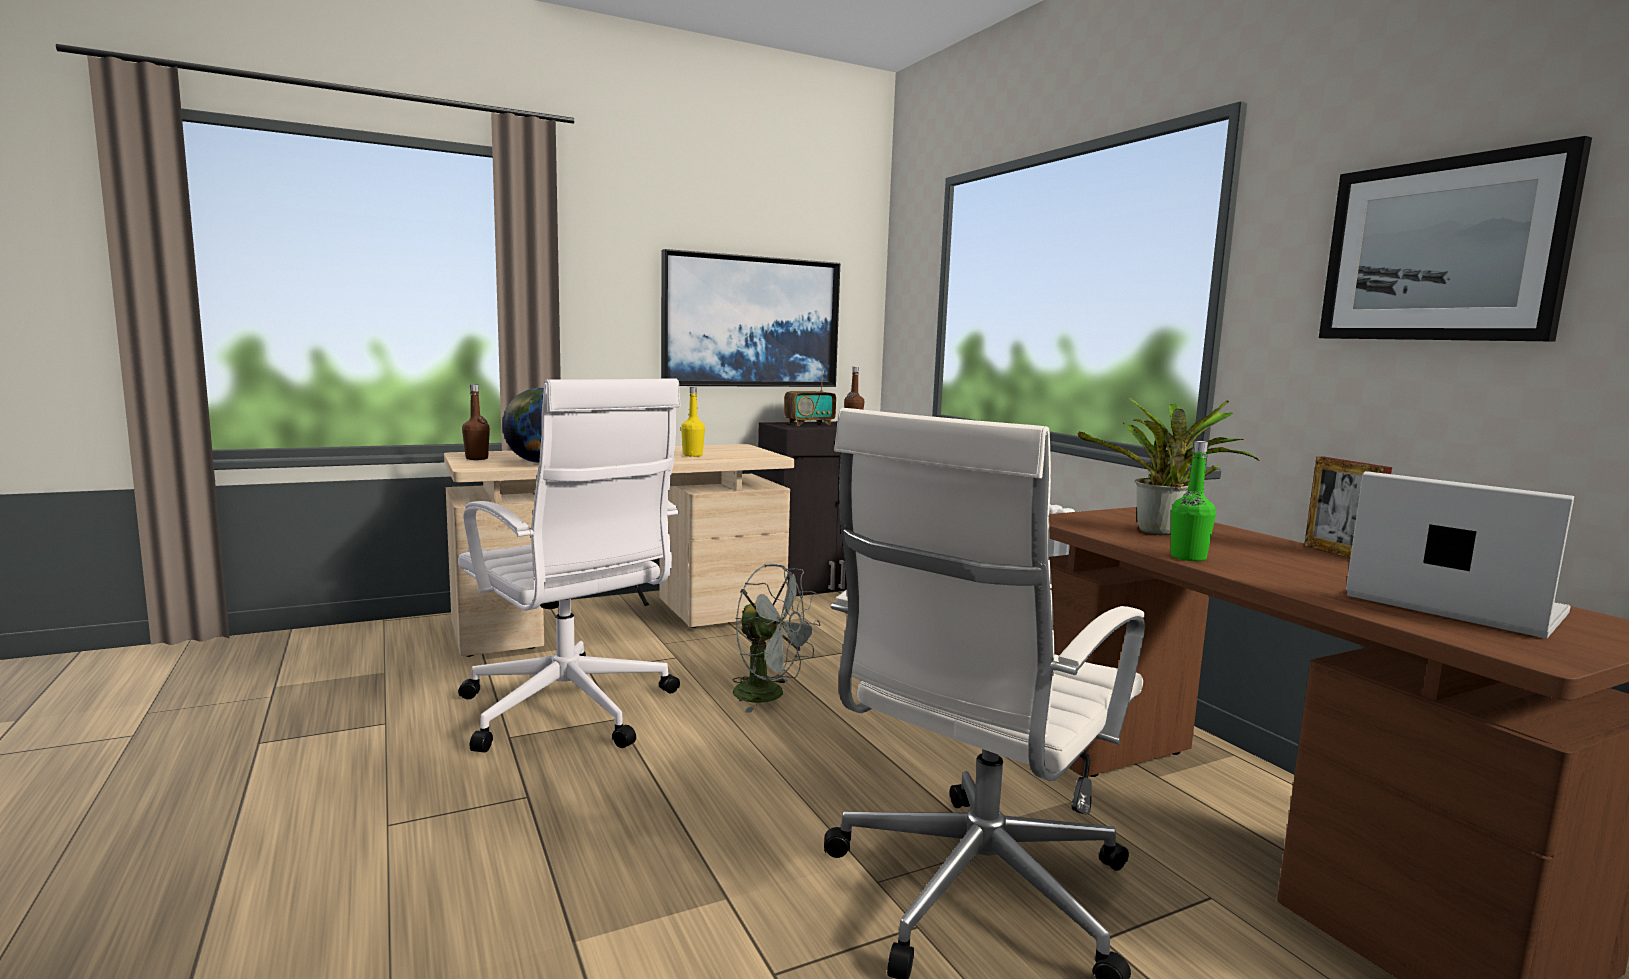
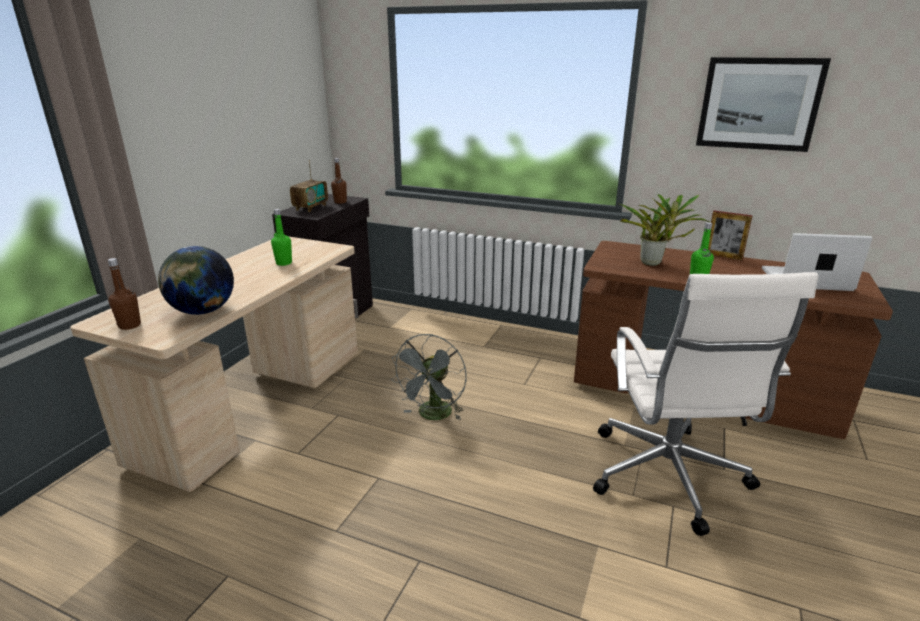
camera: 40 degrees left, 15 degrees up
white office chair [458,378,681,753] -> none
picture [661,249,840,387] -> none
yellow bottle [681,387,705,457] -> green bottle [271,209,292,266]
grey fan [733,564,820,713] -> grey fan turned 120 degrees clockwise [391,334,467,420]

